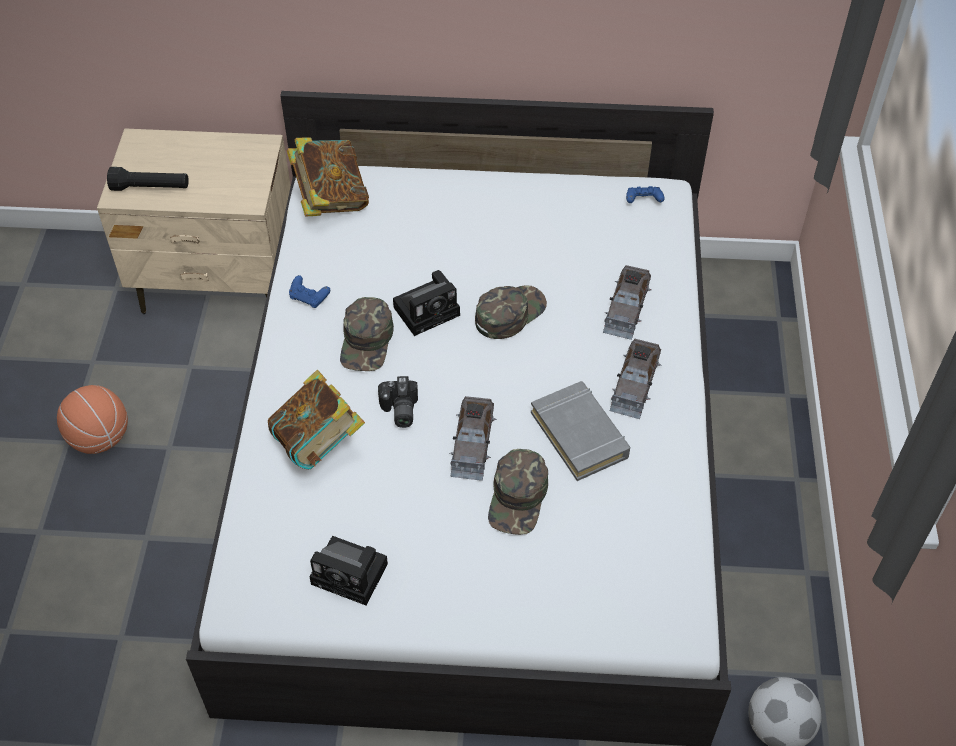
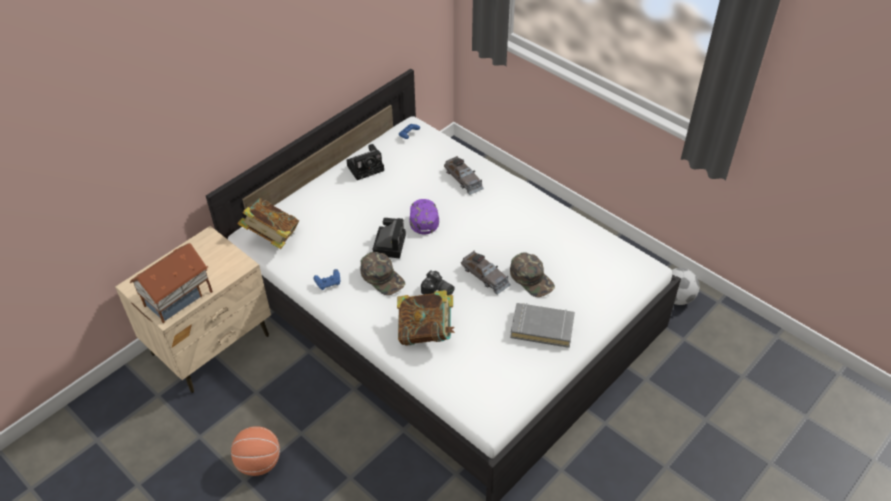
camera: 50 degrees left, 5 degrees down
black flashlight [107,167,189,191] -> toy house [130,243,213,323]
camera [310,536,388,605] -> camera moved to [346,144,384,180]
green cap [475,285,547,339] -> purple cap [409,199,439,235]
grey book [531,381,630,481] -> grey book moved to [510,303,575,348]
grey toy car [610,339,661,419] -> none

